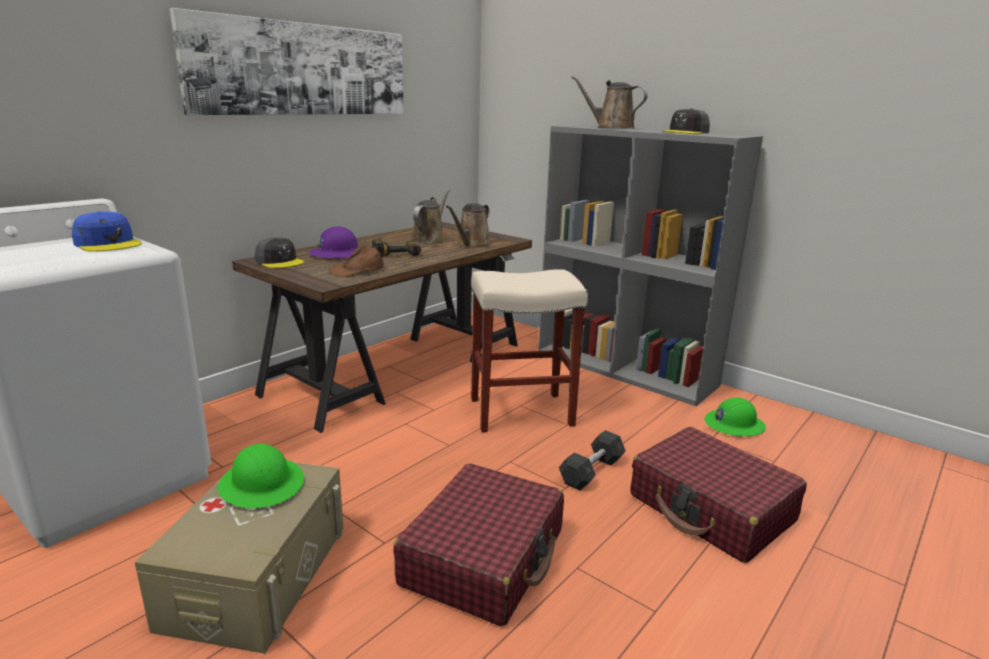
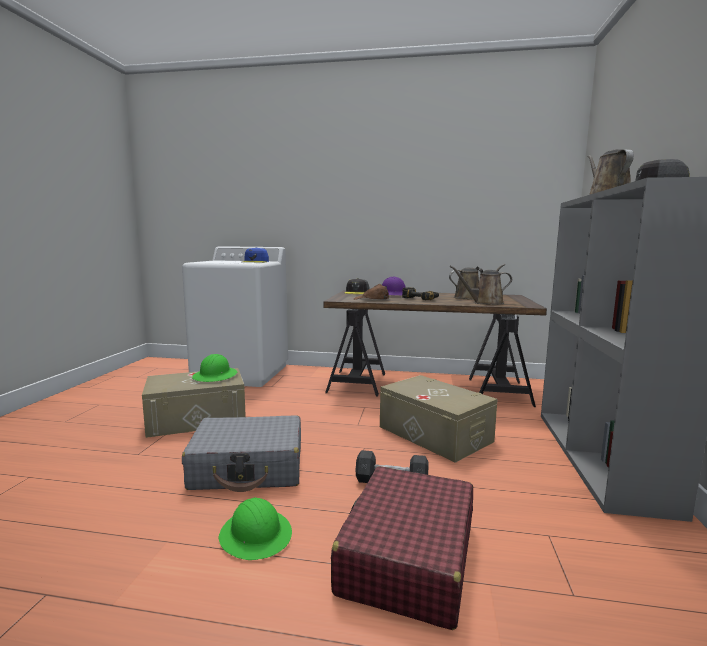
camera: 60 degrees right, 10 degrees down
picture [170,8,404,115] -> none
red suitcase [393,463,564,627] -> grey suitcase [182,415,301,492]
beige stool [471,269,588,432] -> beige storage box [380,375,498,463]
green hard hat [705,397,766,436] -> green hard hat moved to [219,497,292,560]

